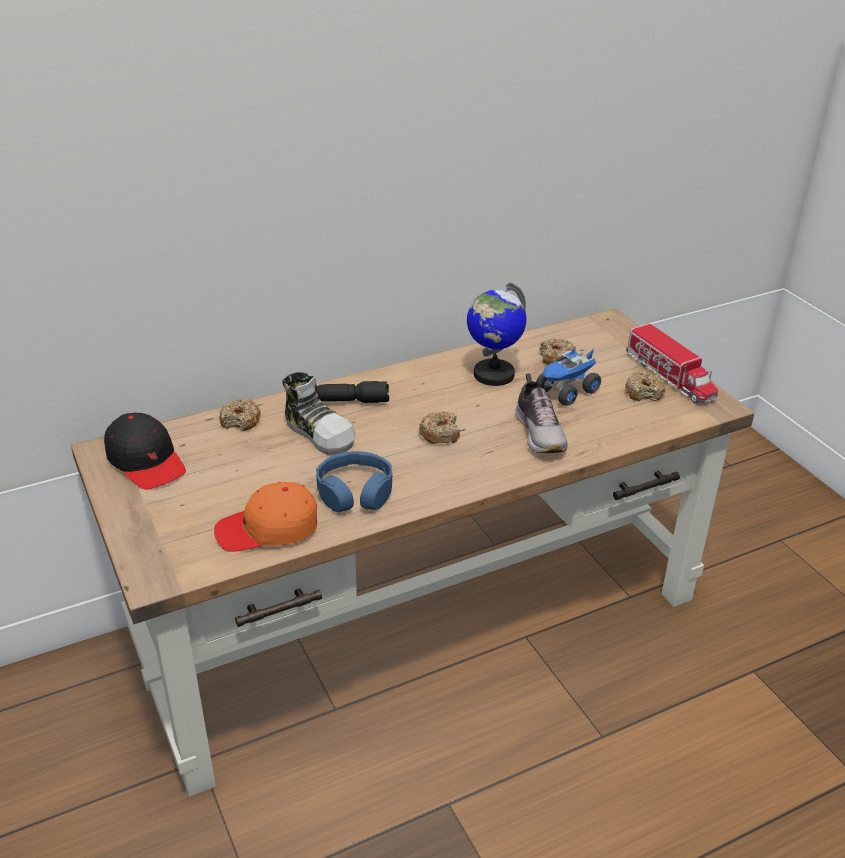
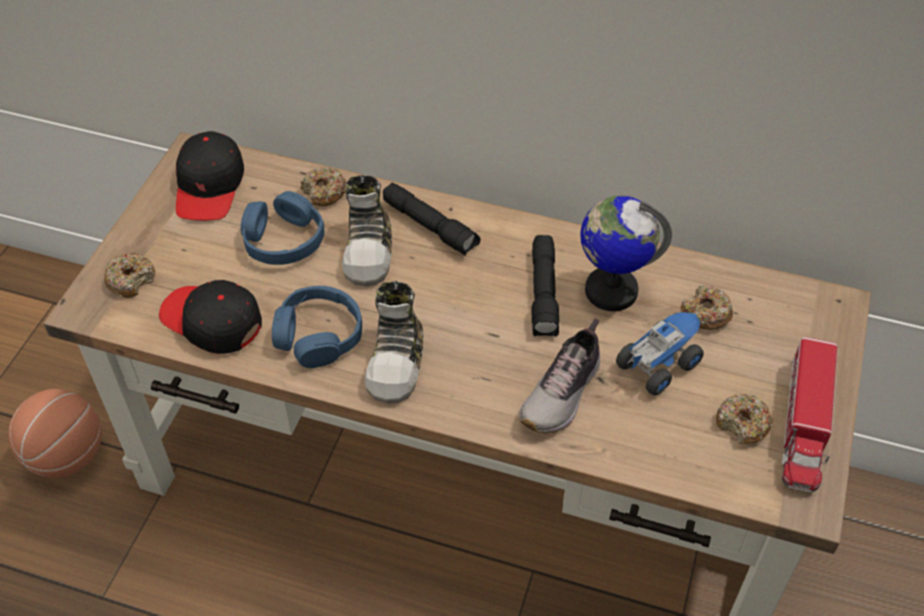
camera: 45 degrees right, 15 degrees up
orange cap [214,482,317,552] -> black cap [159,280,262,354]
donut [419,412,460,444] -> donut moved to [105,253,155,298]
toy truck [536,347,601,406] -> toy truck turned 135 degrees clockwise [616,312,704,395]
none -> basketball [8,389,102,478]
none -> blue headphones [241,191,324,265]
none -> shoe [365,281,424,404]
none -> black flashlight [531,235,559,337]

